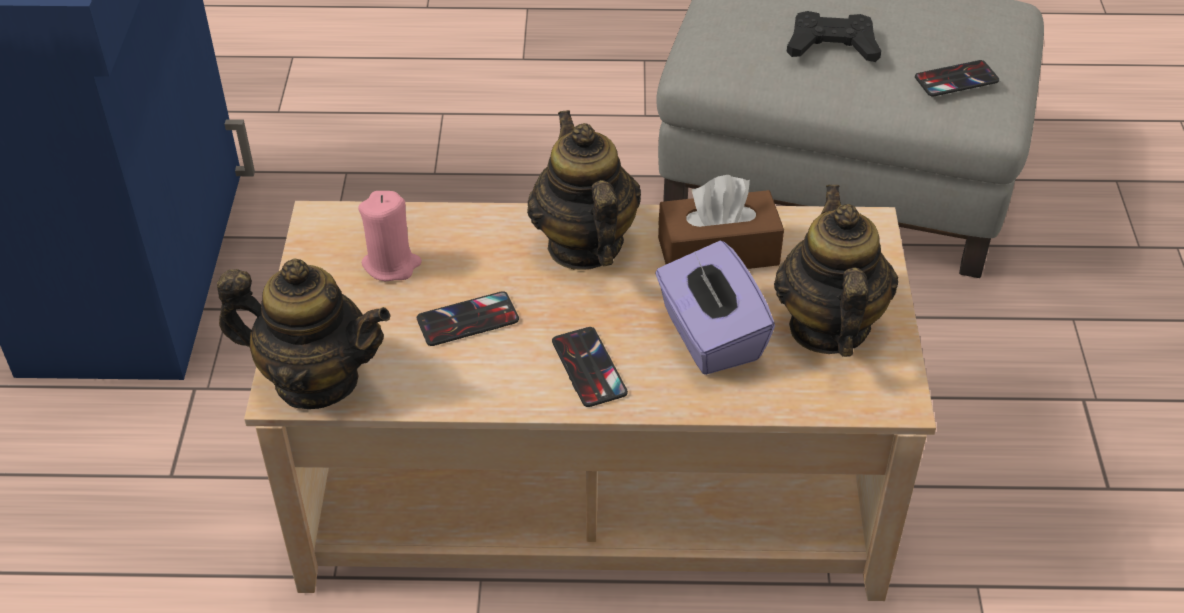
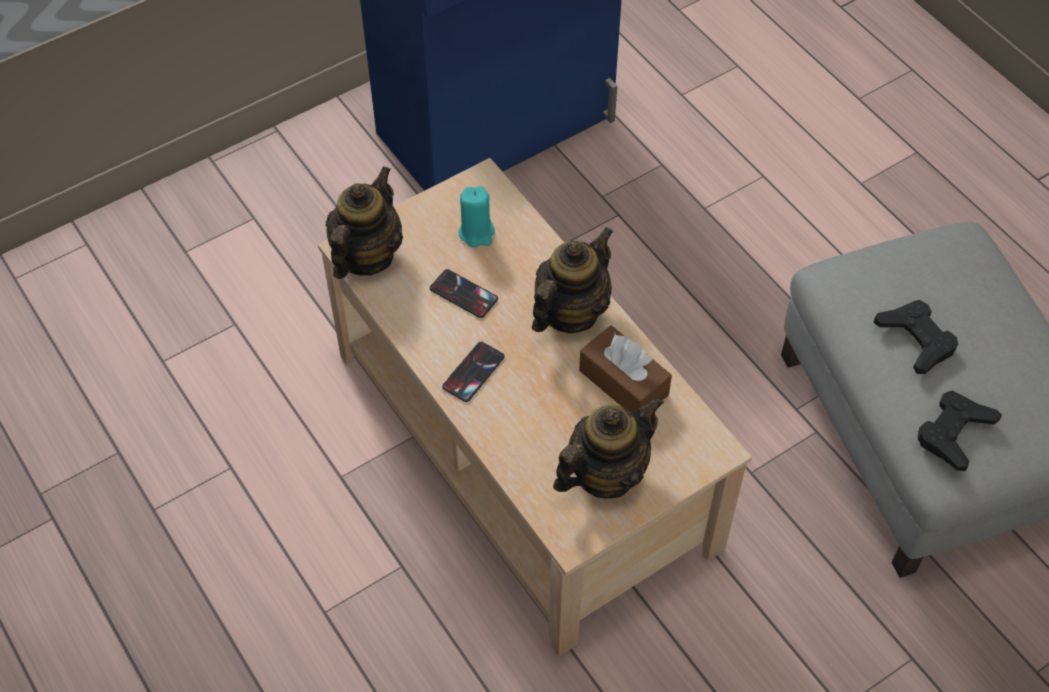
camera: 55 degrees right, 10 degrees up
teapot [217,258,391,409] -> teapot turned 135 degrees counterclockwise [326,166,403,279]
pink candle [358,191,422,281] -> turquoise candle [459,186,495,247]
purple tissue box [655,241,775,375] -> none
phone [915,60,999,97] -> black game controller [918,391,1002,471]

